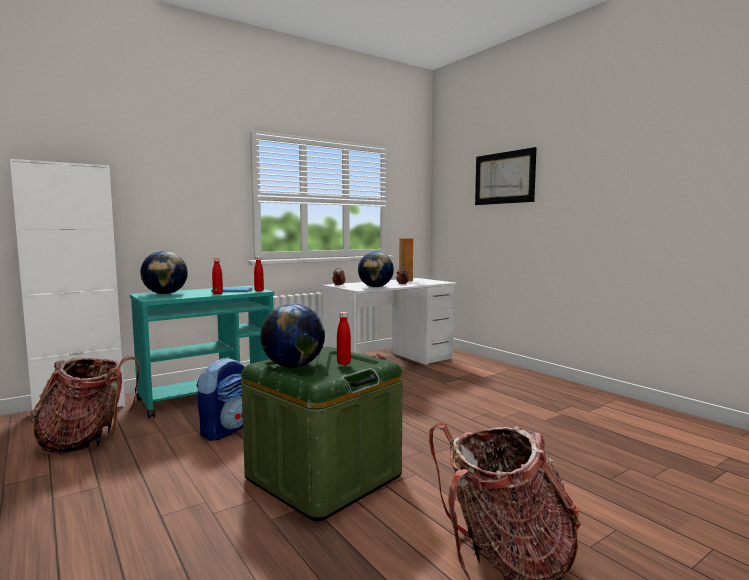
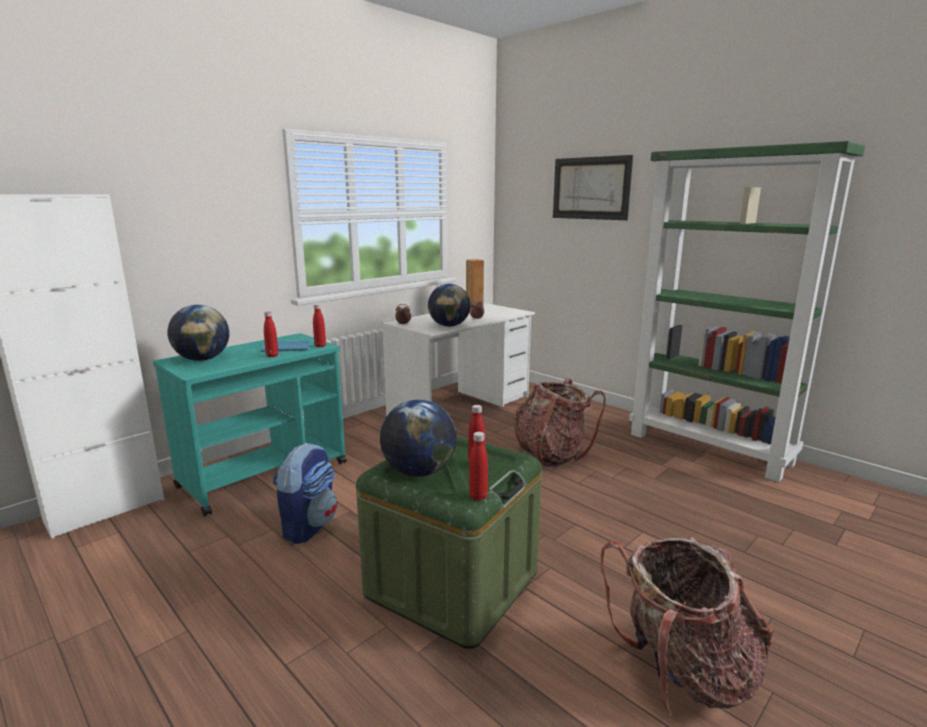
camera: 10 degrees left, 10 degrees up
backpack [30,356,140,455] -> backpack moved to [515,378,605,467]
none -> red bottle [469,432,488,501]
none -> green bookcase [629,141,865,482]

